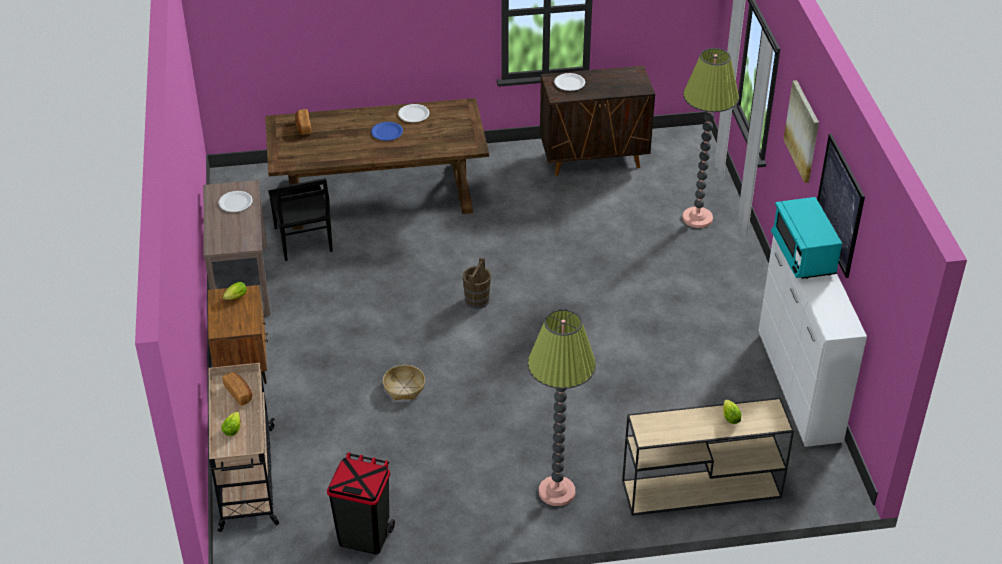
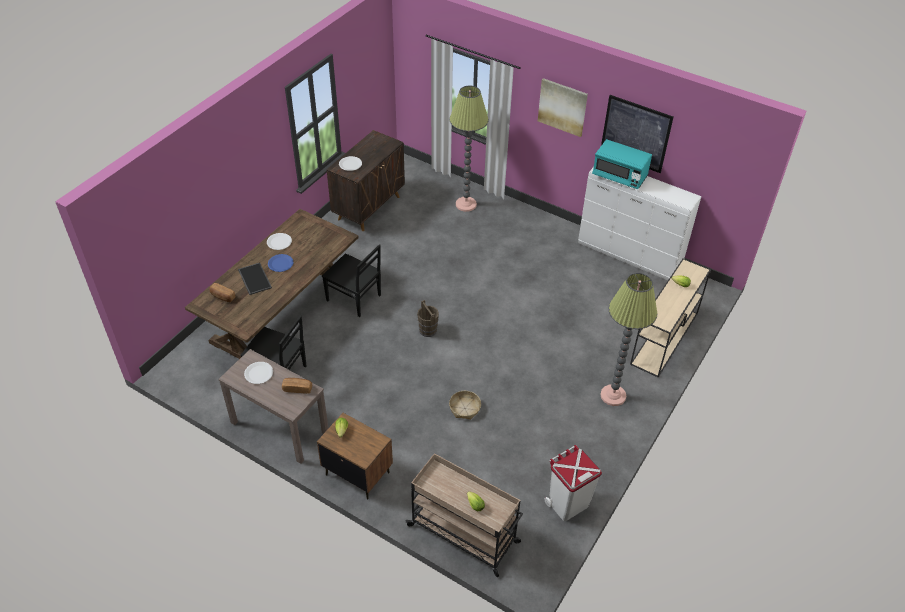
camera: 50 degrees left, 5 degrees up
bread [223,372,252,406] -> bread moved to [282,378,312,394]
black trash can [327,452,395,554] -> white trash can [544,445,602,521]
none -> tray [238,263,272,295]
none -> black chair [322,244,381,317]

